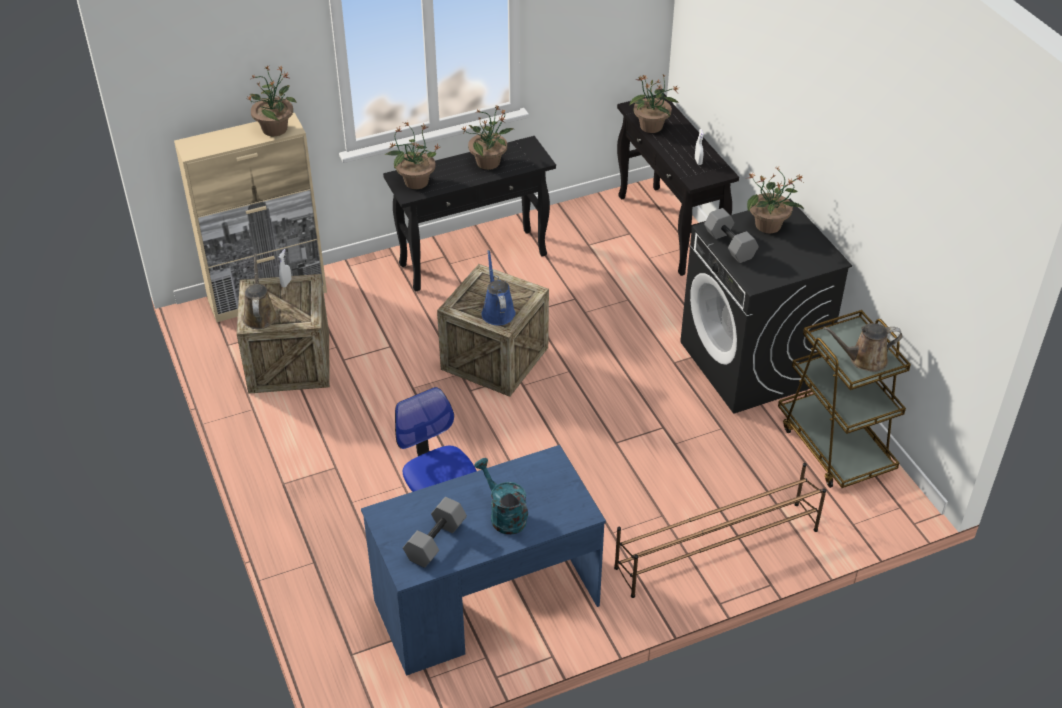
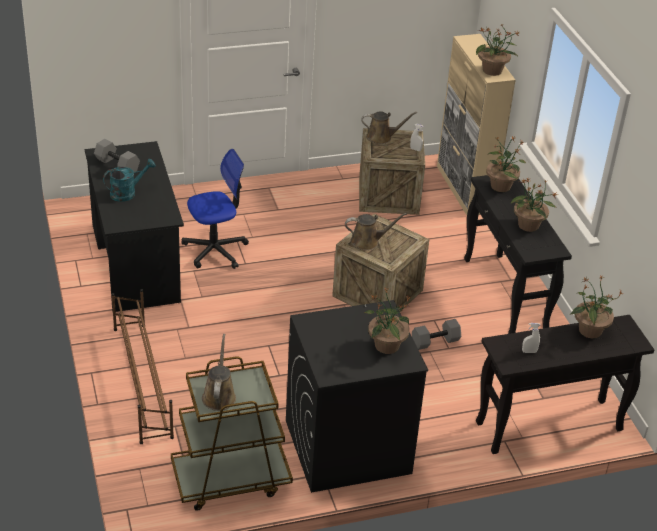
camera: 95 degrees right, 5 degrees down
blue desk [361,445,606,676] -> black desk [85,141,184,312]
blue watering can [481,250,515,326] -> brown watering can [345,213,407,251]
grey dumbbell [704,208,759,263] -> grey dumbbell moved to [412,319,461,350]

